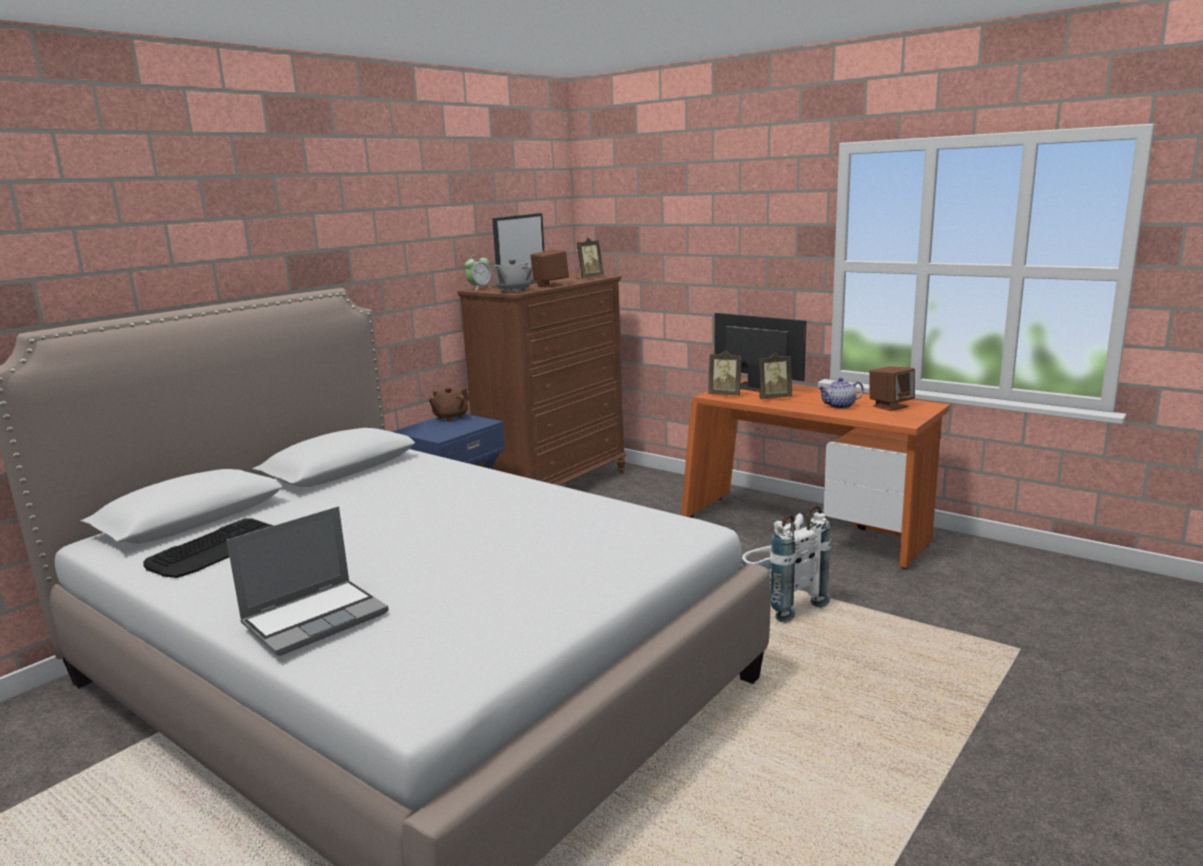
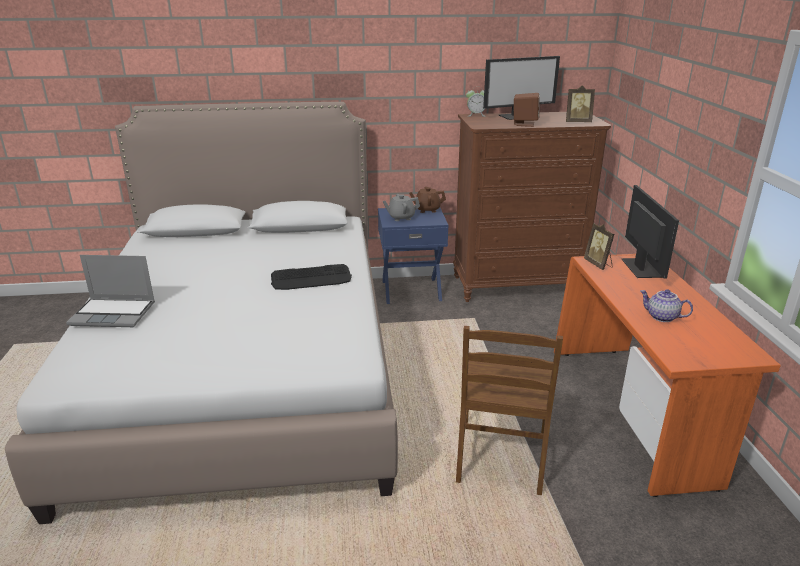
camera: 45 degrees right, 10 degrees up
keyboard [144,518,273,578] -> keyboard moved to [271,264,352,290]
grey teapot [493,260,532,293] -> grey teapot moved to [382,194,420,221]
white backpack [741,505,831,623] -> brown chair [456,326,563,495]
picture frame [759,352,792,399] -> none
brown speaker [869,366,915,411] -> none

